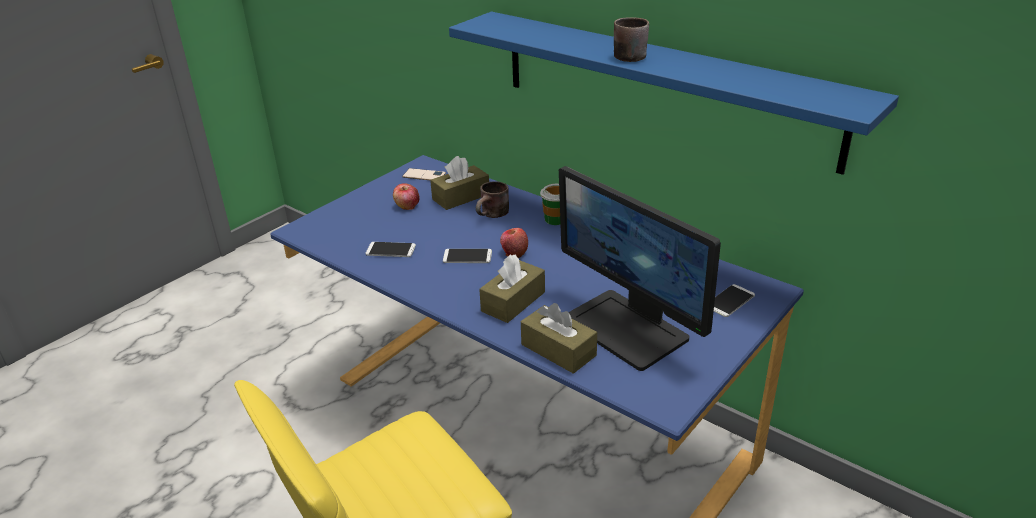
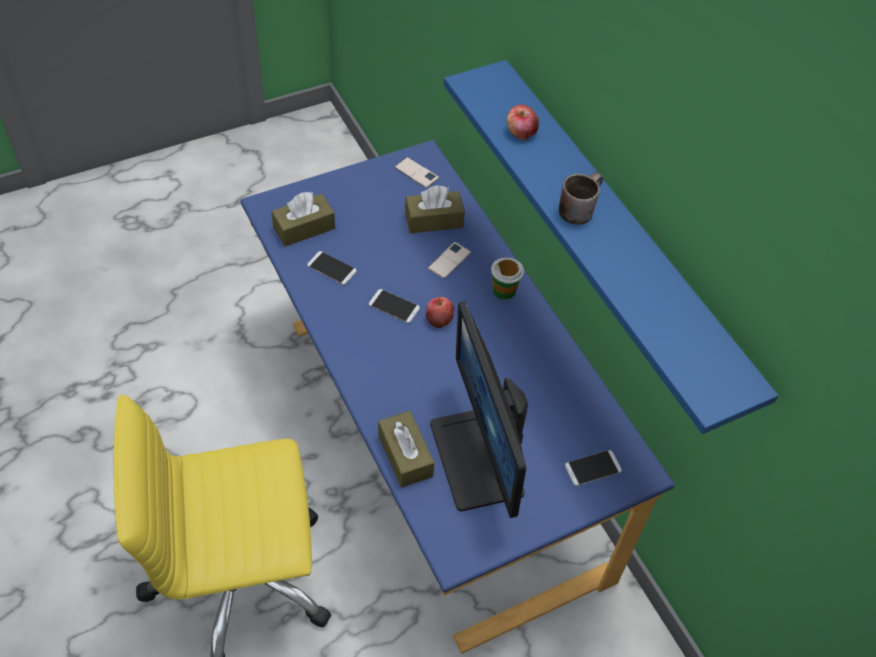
camera: 20 degrees right, 20 degrees up
apple [393,183,420,210] -> apple moved to [506,105,539,140]
brown mug [476,181,509,218] -> phone [428,242,471,279]
brown tissue box [479,254,545,323] -> brown tissue box moved to [271,192,335,247]

